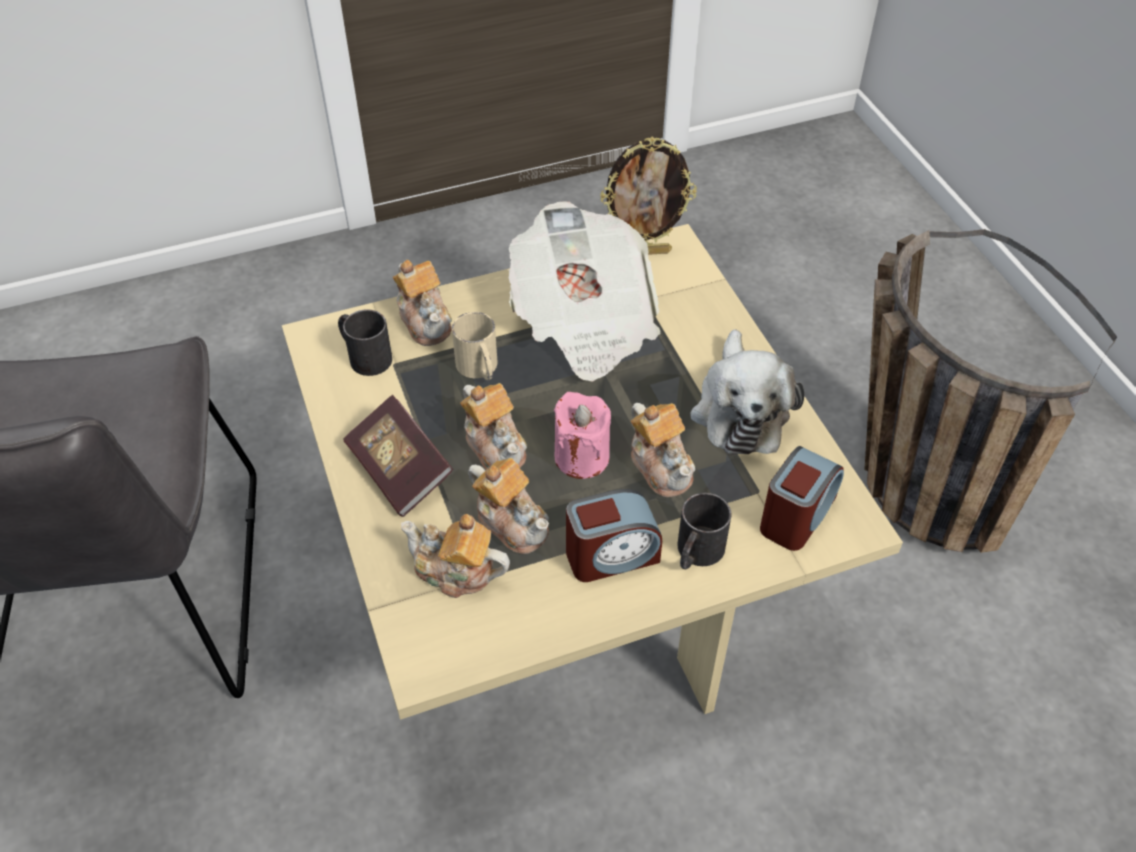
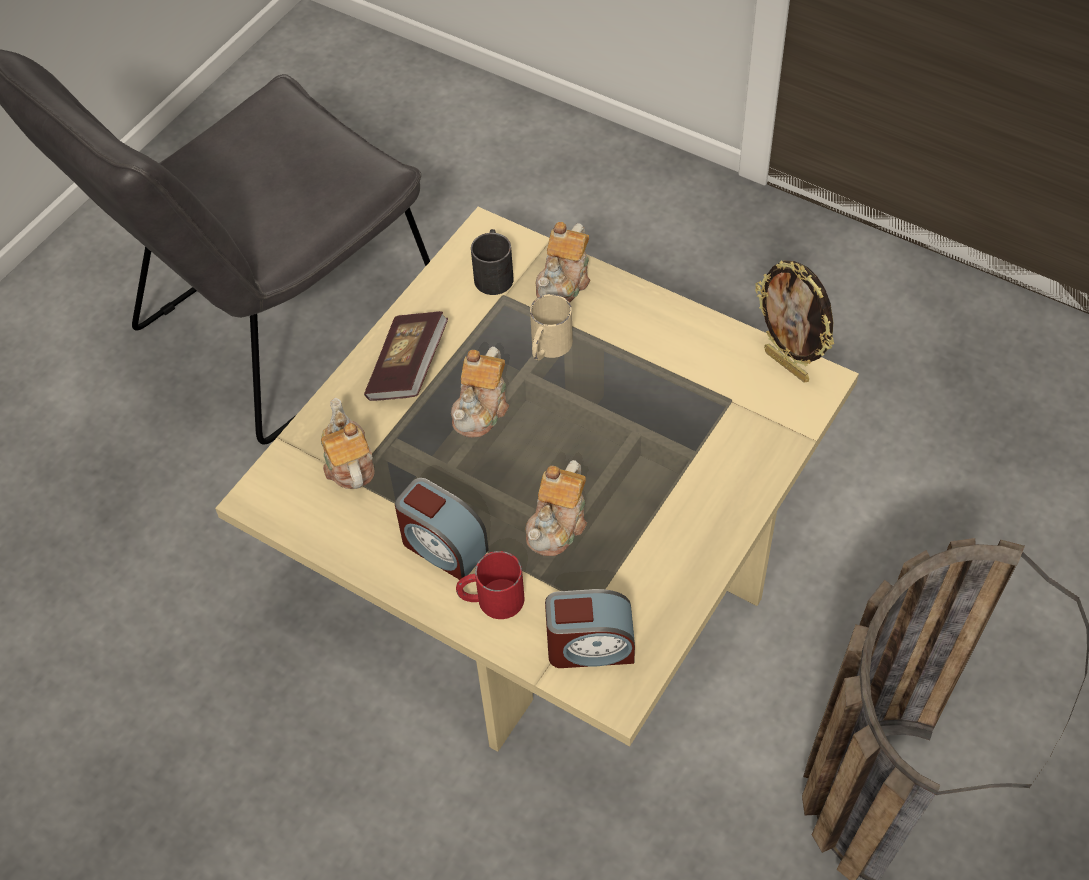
camera: 55 degrees right, 5 degrees up
teapot [468,458,549,554] -> none
newspaper [509,201,660,382] -> none
pink candle [554,392,611,479] -> none
black mug [678,493,732,569] -> red mug [456,551,525,619]
plush toy [690,329,805,455] -> none

